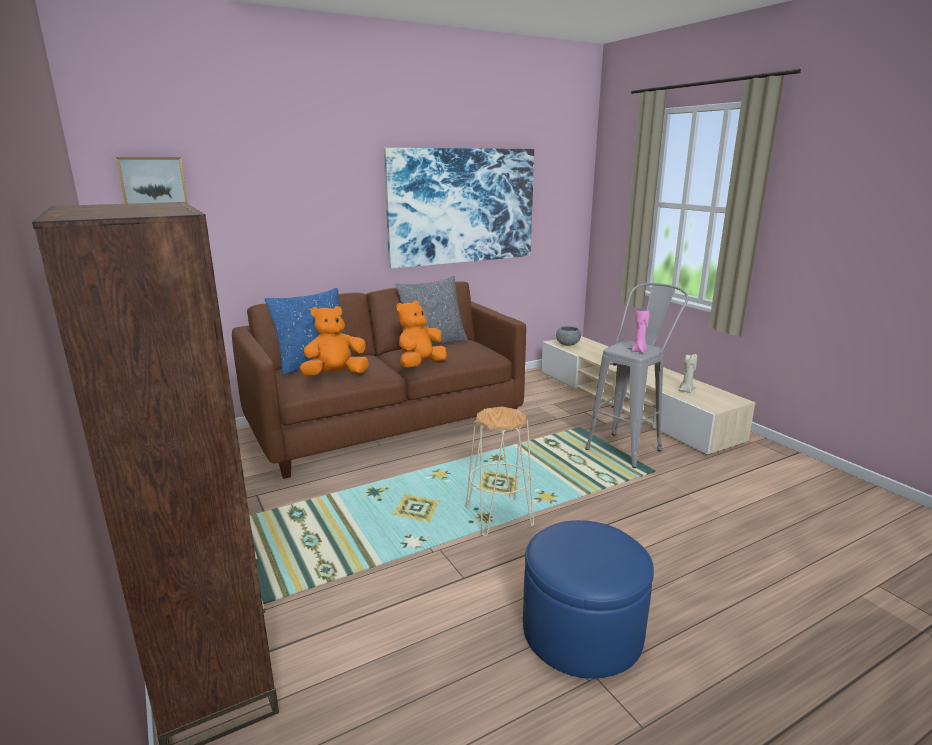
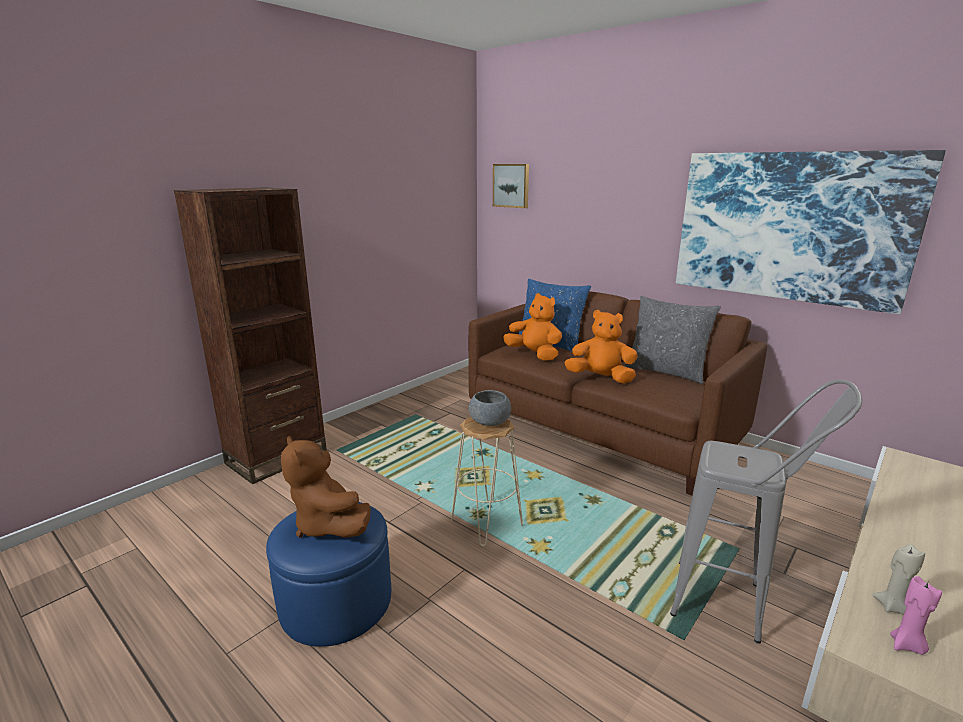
camera: 70 degrees right, 0 degrees up
grey bowl [556,326,581,346] -> grey bowl moved to [469,390,511,426]
pink candle [631,310,649,353] -> pink candle moved to [890,576,942,655]
none -> brown plush toy [281,436,371,538]

